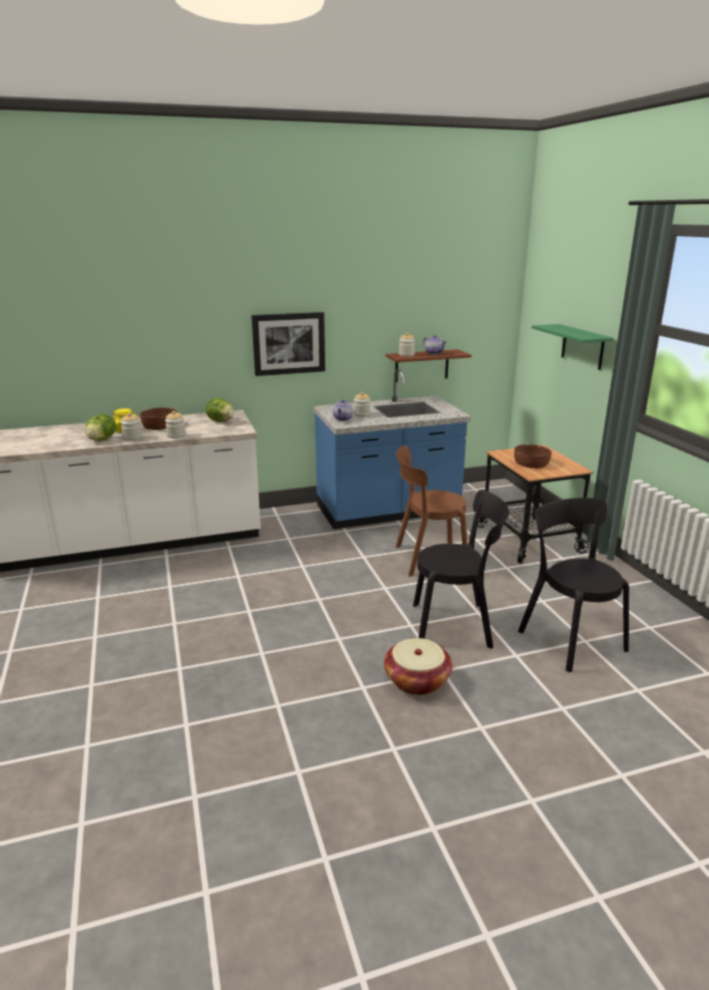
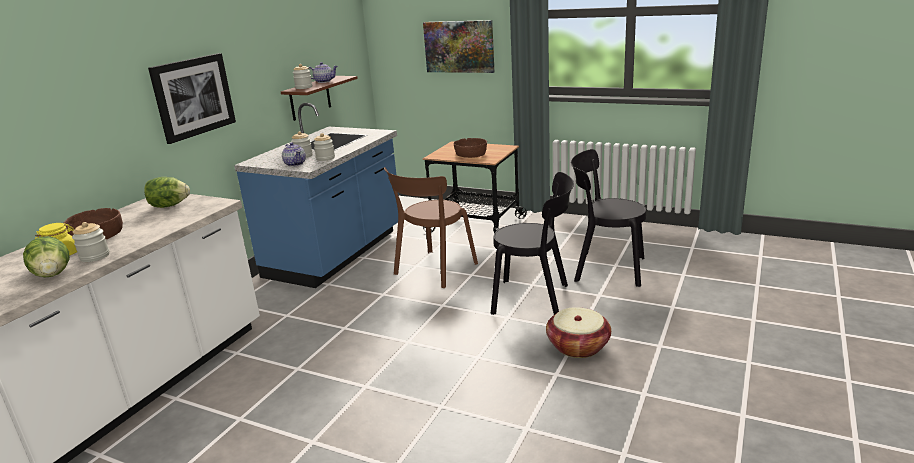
camera: 45 degrees left, 0 degrees up
jar [165,411,186,438] -> jar moved to [313,133,335,161]
black chair [413,490,509,649] -> black chair turned 60 degrees clockwise [491,172,574,315]
green shelf [532,324,614,370] -> picture [423,20,495,73]

